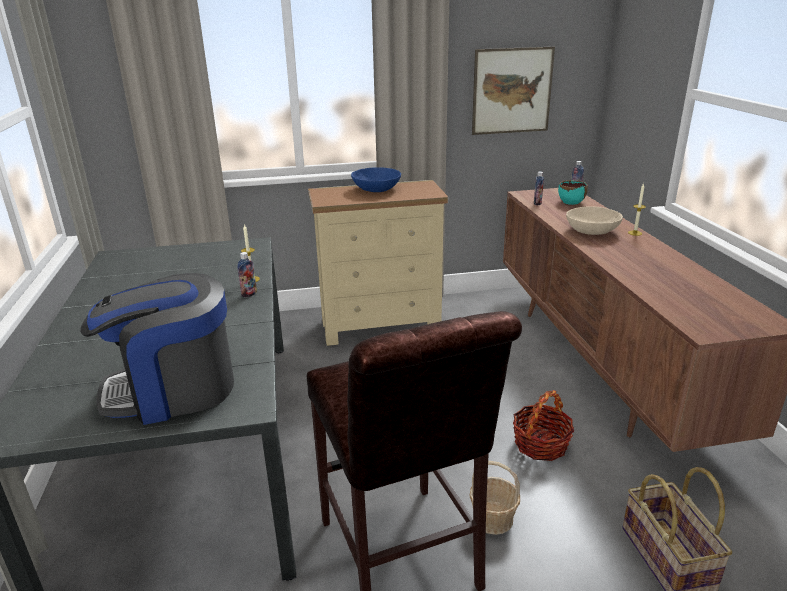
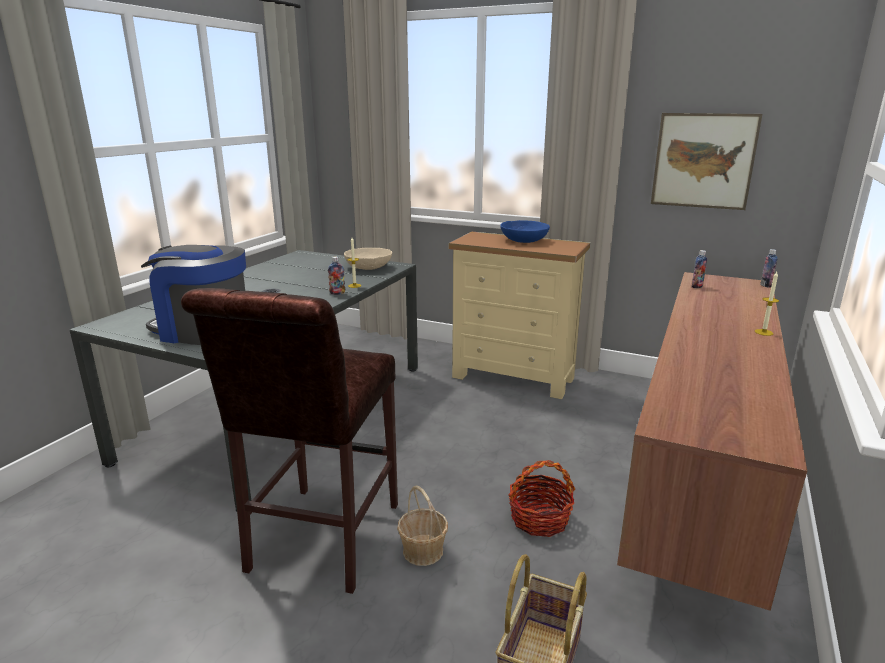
camera: 35 degrees right, 5 degrees down
turquoise bowl [558,180,588,205] -> none
beige bowl [566,206,623,235] -> beige bowl moved to [344,248,392,270]

